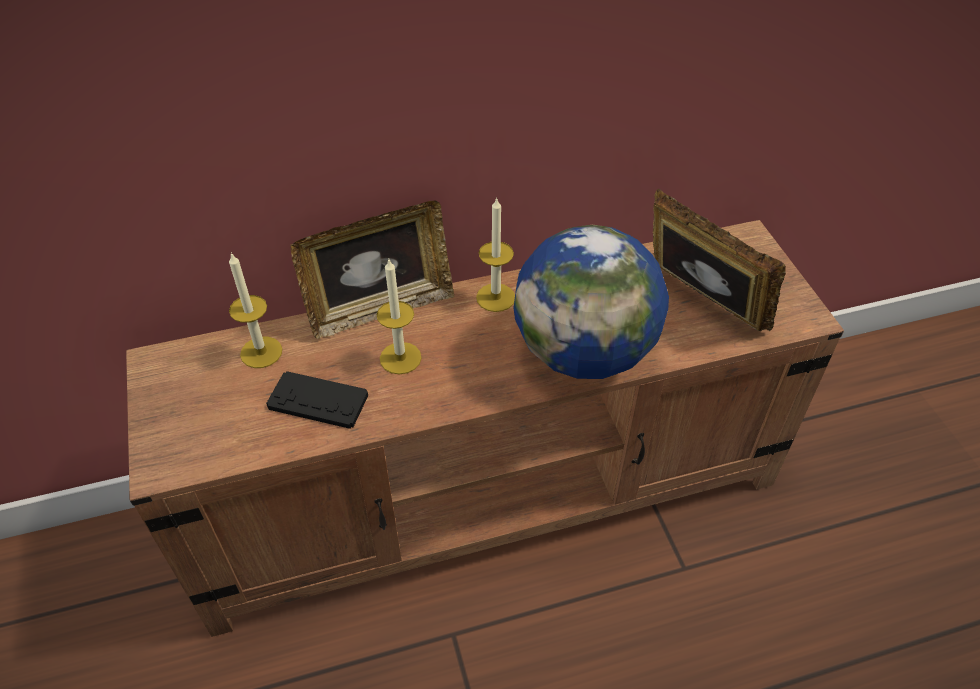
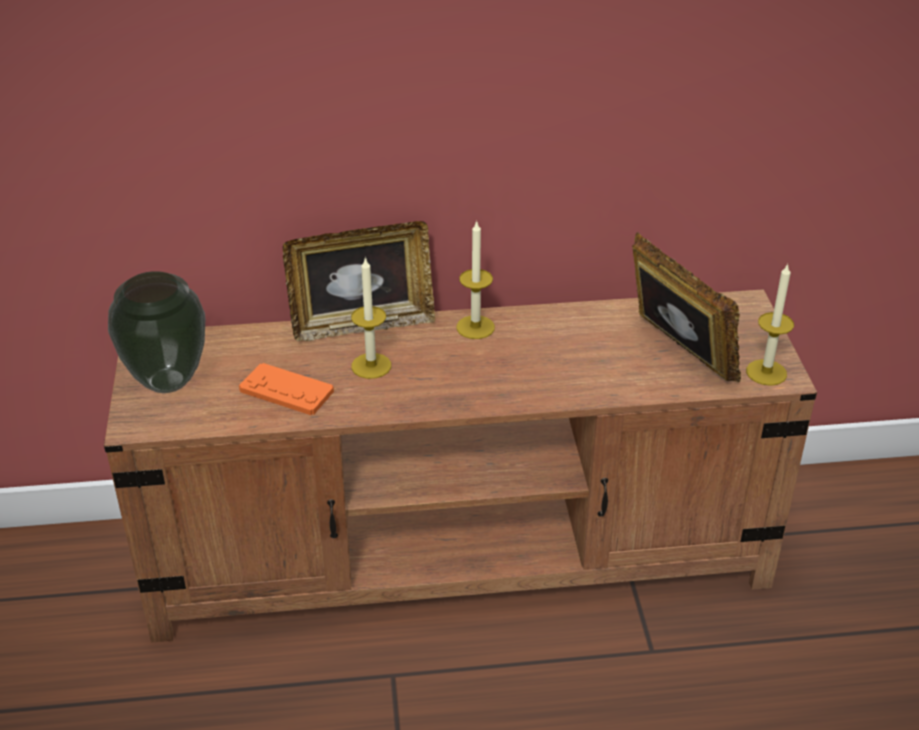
camera: 10 degrees right, 10 degrees down
candle [229,252,282,368] -> candle moved to [746,263,794,386]
black game controller [266,371,368,429] -> orange game controller [239,363,334,415]
globe [513,225,669,379] -> none
none -> vase [108,271,205,393]

